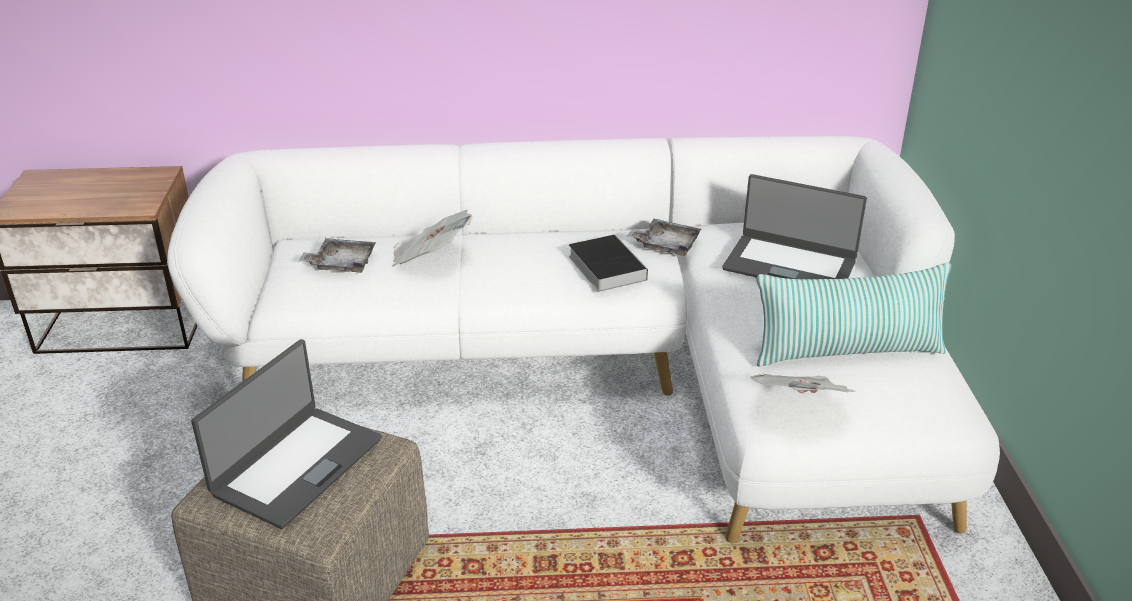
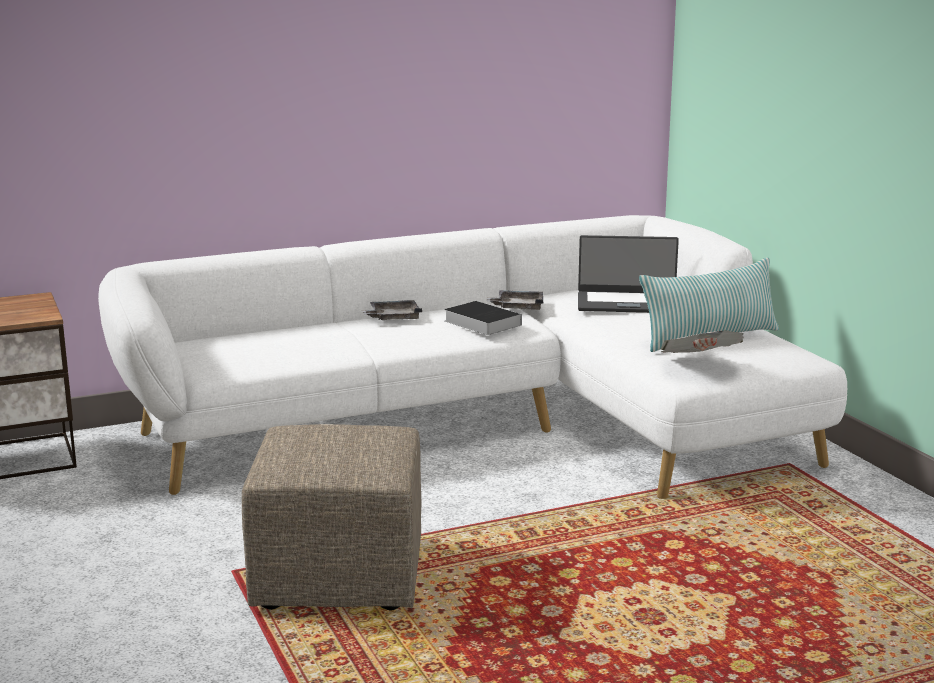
camera: 20 degrees left, 15 degrees down
laptop [191,339,382,529] -> none
grey tray [299,238,376,273] -> grey tray moved to [362,300,422,320]
newspaper [392,210,472,267] -> none

